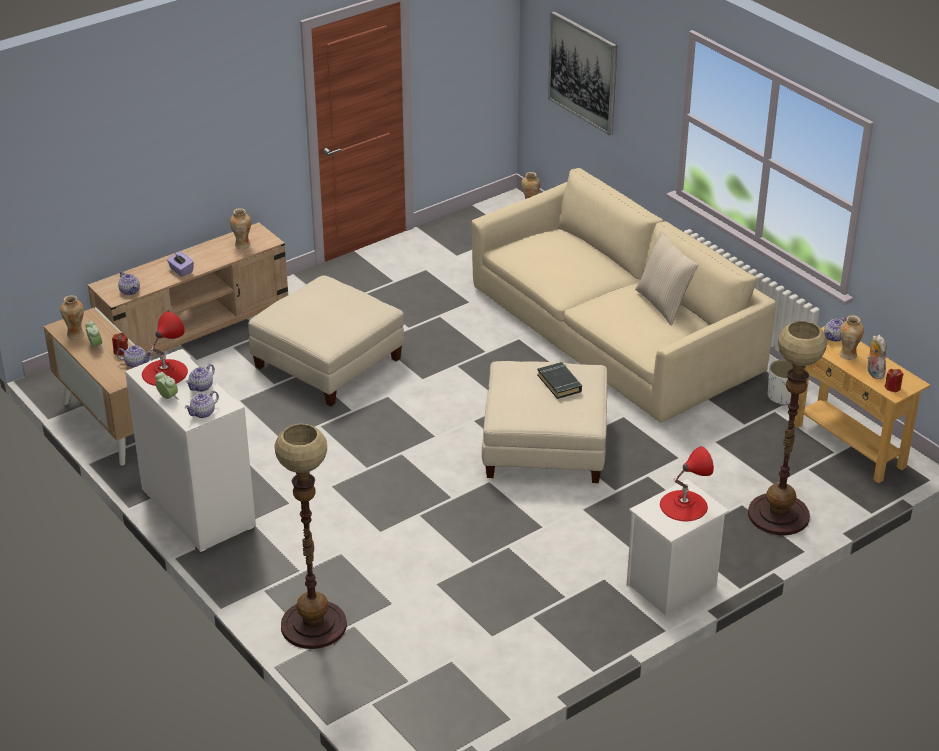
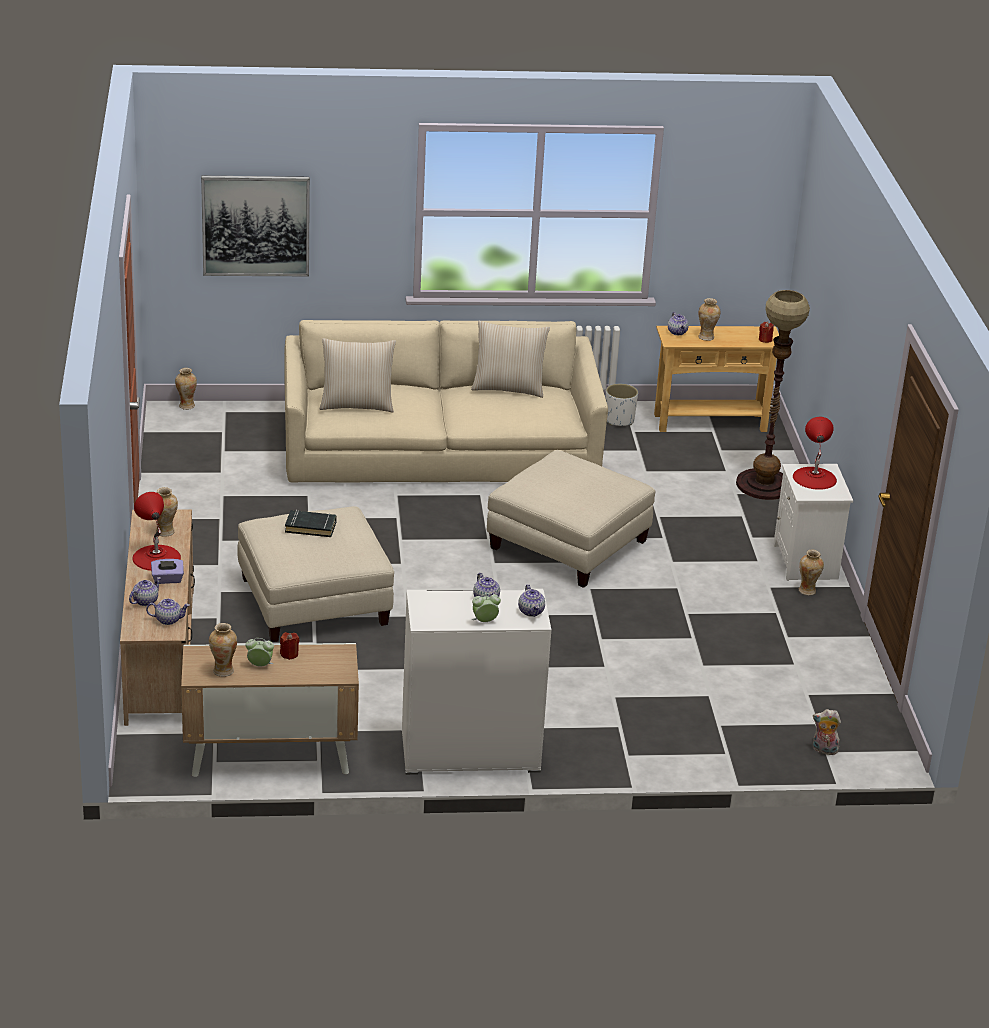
camera: 60 degrees left, 5 degrees down
teapot [116,345,152,368] -> teapot moved to [129,577,161,606]
red table lamp [142,311,188,386] -> red table lamp moved to [132,492,181,571]
floor lamp [275,424,347,649] -> none
black book [537,362,582,399] -> black book moved to [285,510,337,537]
plush toy [867,335,886,379] -> plush toy moved to [813,709,841,755]
none -> beige pillow [320,338,396,412]
none -> vase [799,550,824,595]

